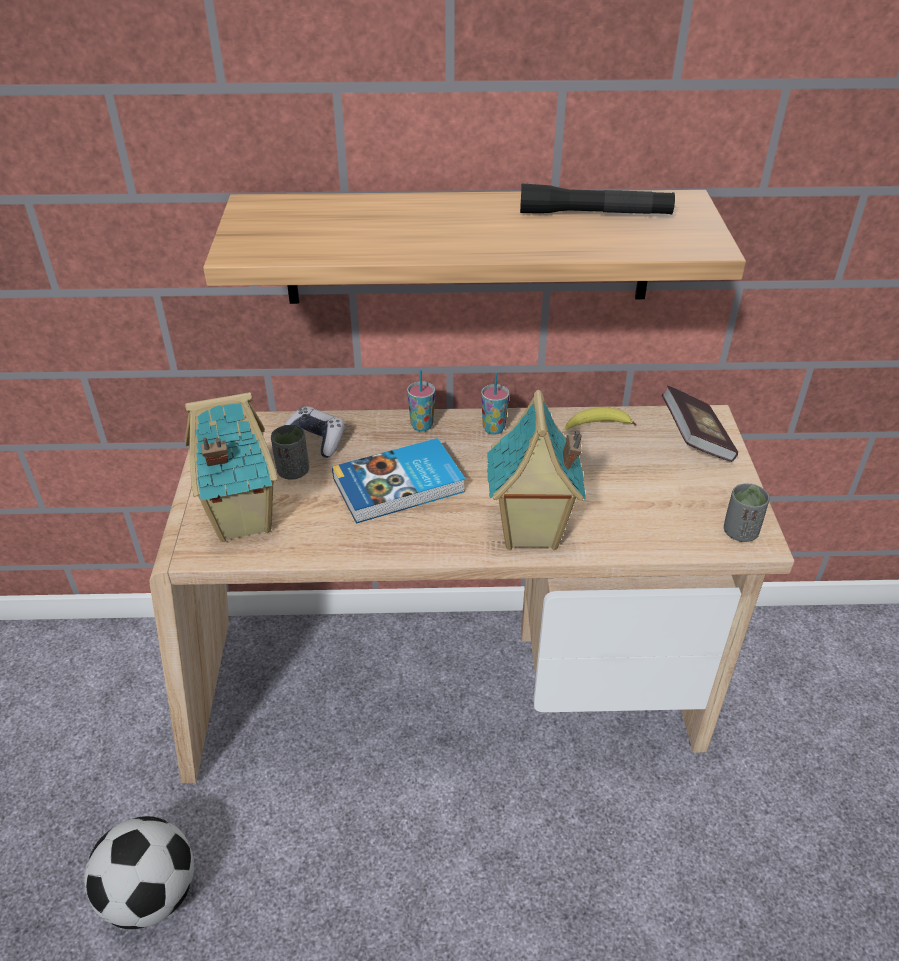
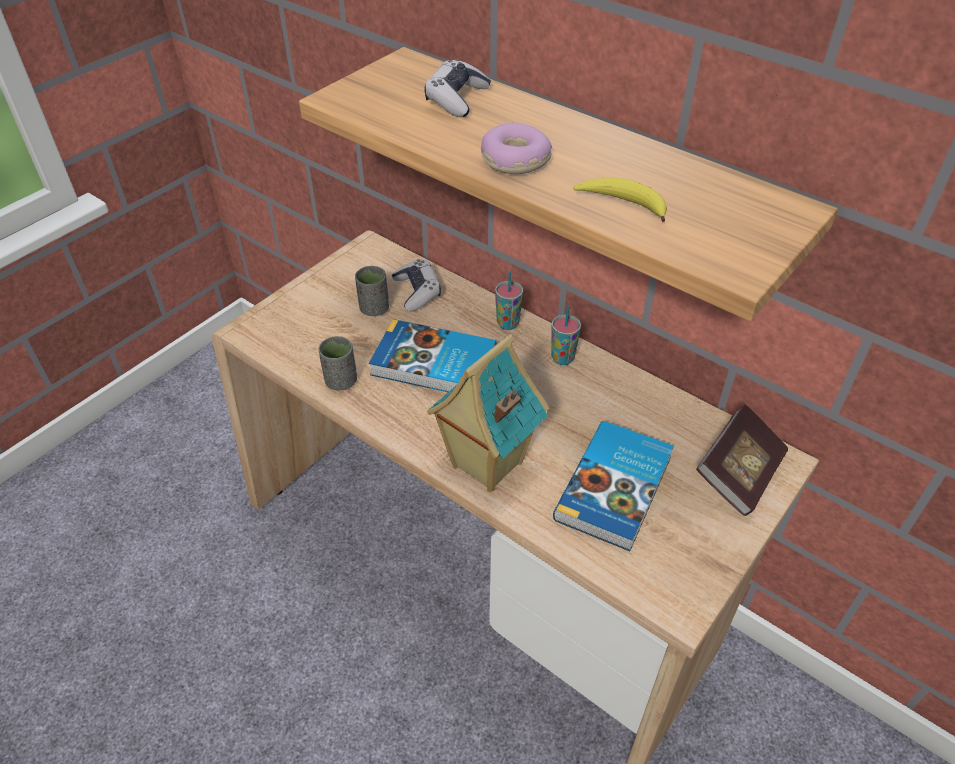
camera: 40 degrees right, 5 degrees up
football [84,816,194,929] -> none
toy house [185,392,277,542] -> none
black flashlight [520,184,675,215] -> none
banana [565,407,636,430] -> banana moved to [573,178,667,222]
grey cup [724,483,770,542] -> grey cup moved to [318,336,357,390]
none -> game controller [424,59,491,117]
none -> donut [481,123,552,174]
none -> book [553,420,674,551]

